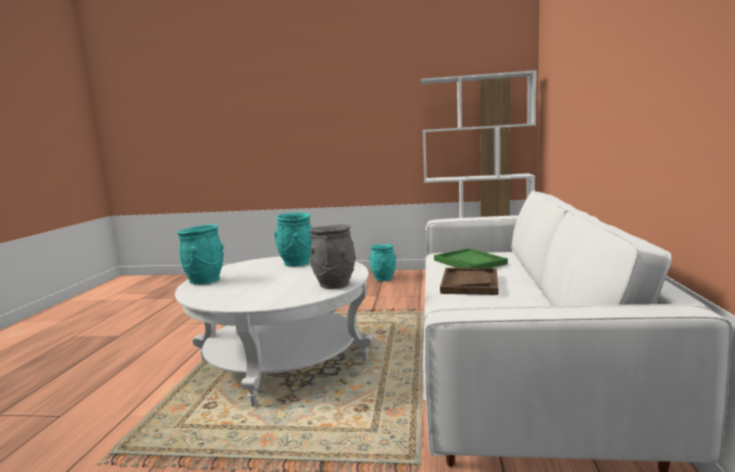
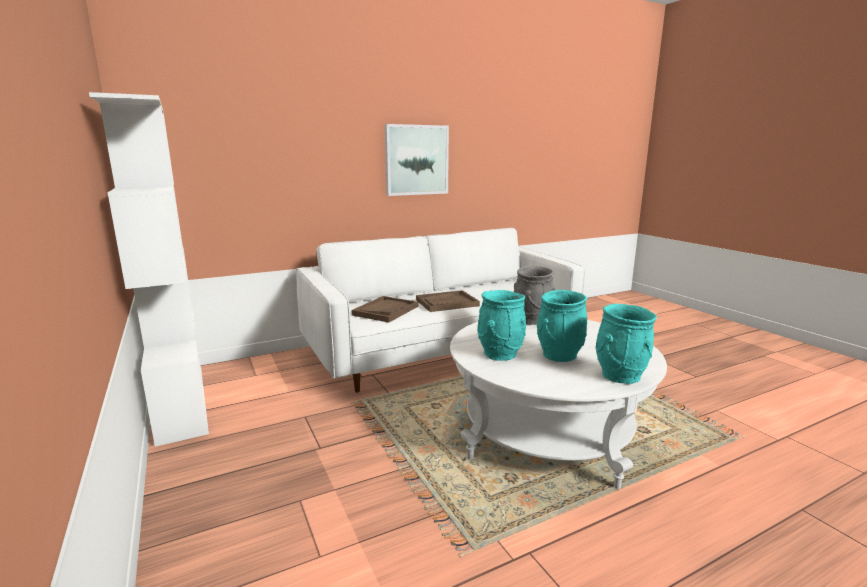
camera: 125 degrees left, 5 degrees up
turquoise vase [369,244,396,281] -> turquoise vase moved to [537,290,587,362]
green tray [434,248,508,268] -> brown tray [352,296,418,323]
none -> picture [385,124,449,196]

